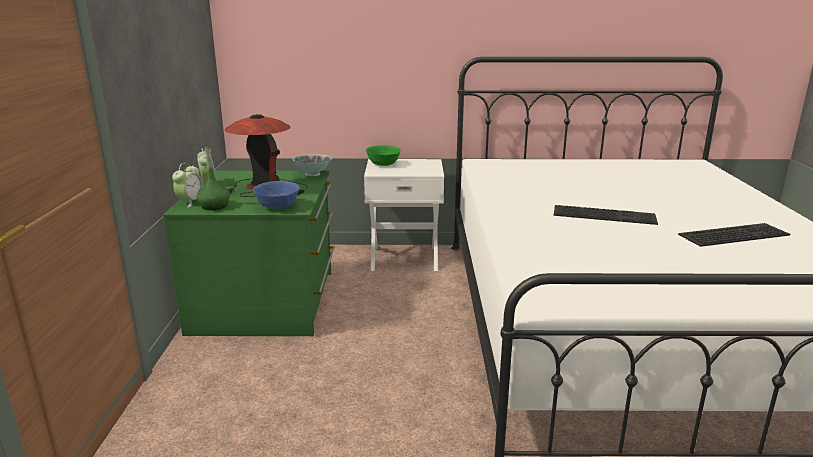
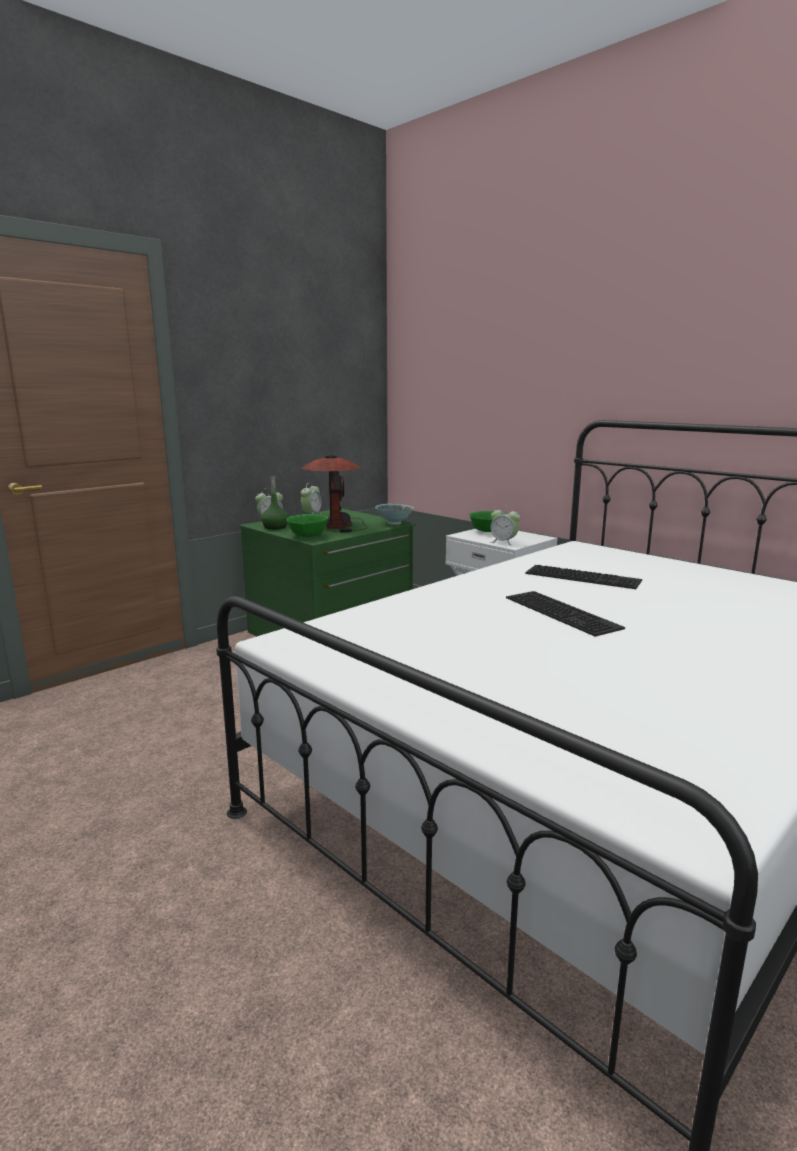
camera: 45 degrees right, 5 degrees down
blue bowl [253,181,300,209] -> green bowl [286,514,328,537]
keyboard [678,223,790,247] -> keyboard moved to [525,565,642,589]
none -> alarm clock [490,506,520,546]

